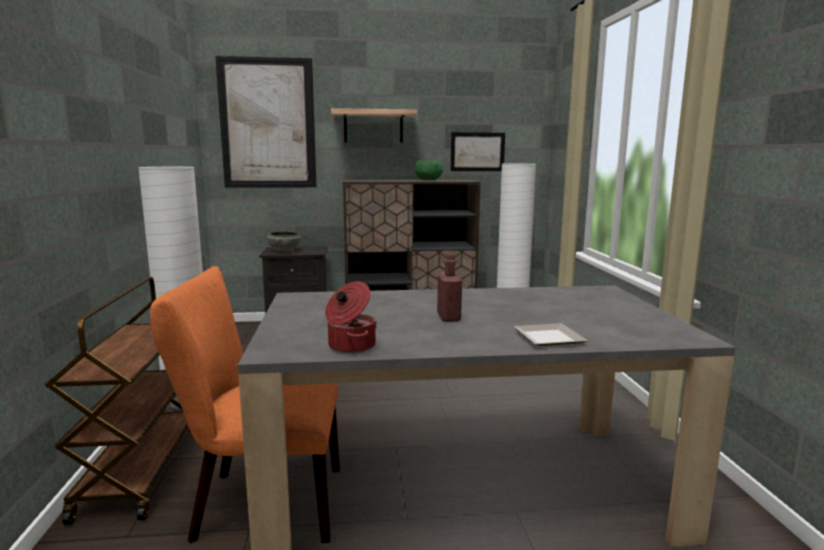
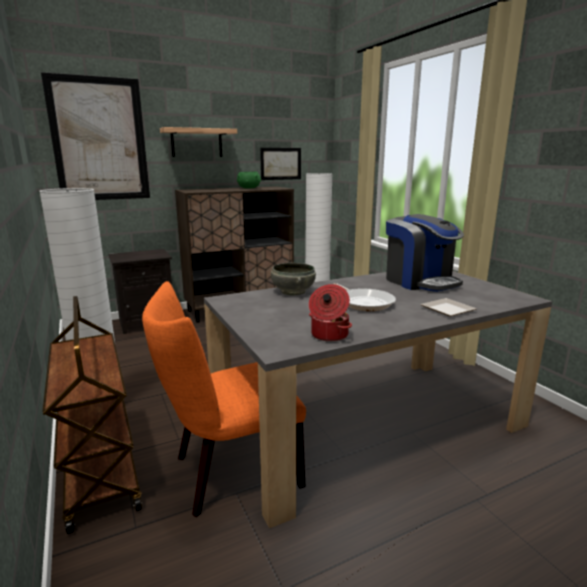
camera: 20 degrees left, 5 degrees up
grey bowl [268,231,300,253] -> grey bowl moved to [271,263,316,295]
red bottle [437,253,462,322] -> frying pan [334,283,396,311]
none -> coffee machine [386,214,464,292]

